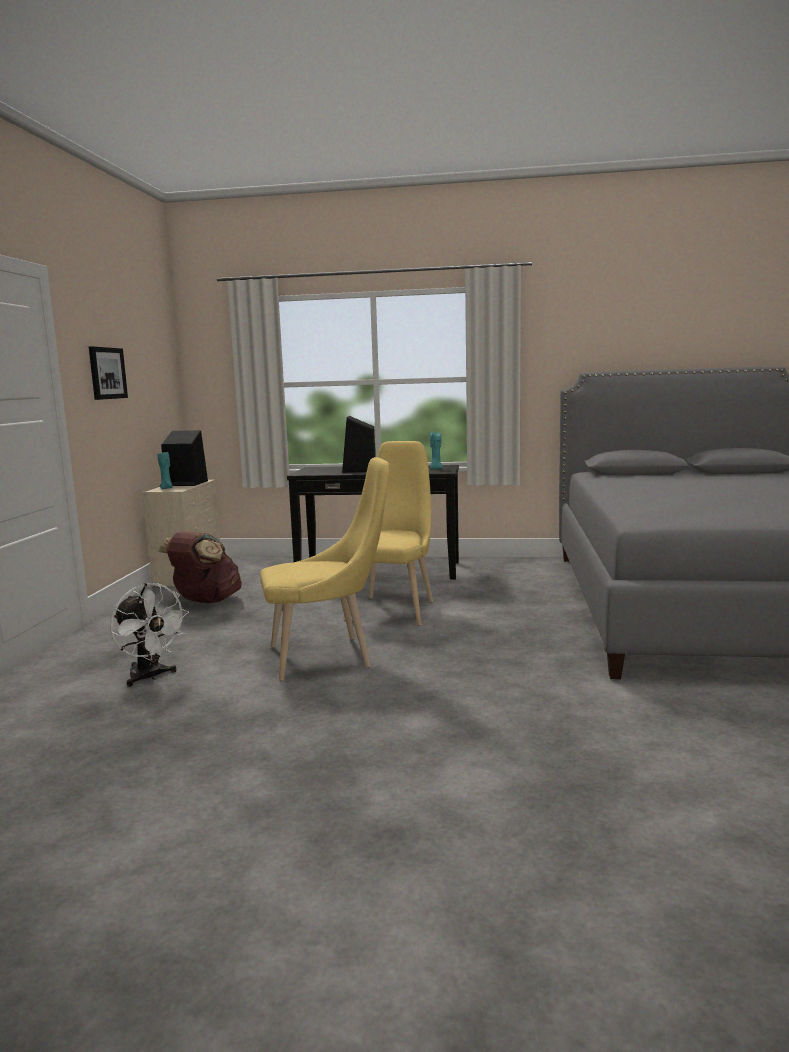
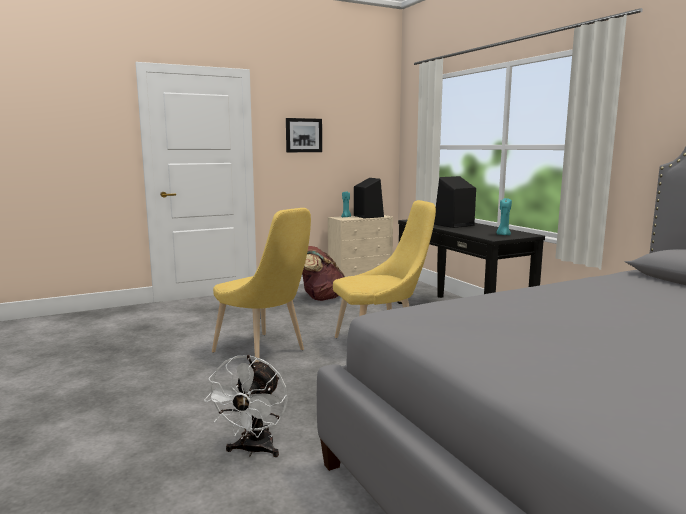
camera: 55 degrees right, 0 degrees up
white fan [110,583,189,687] -> white fan moved to [204,355,288,457]

